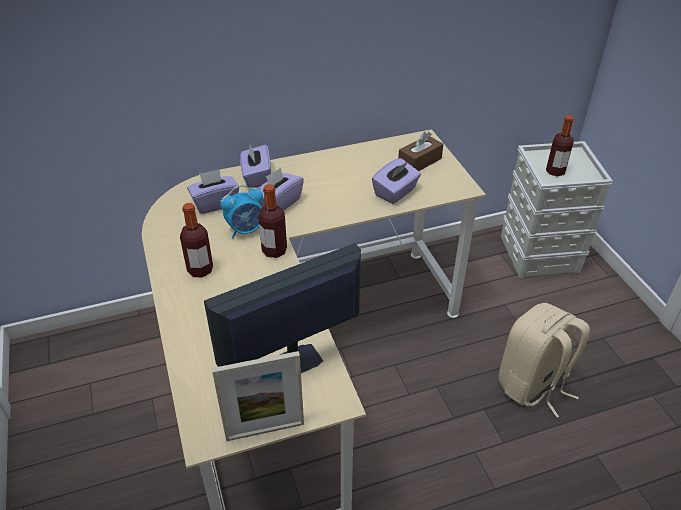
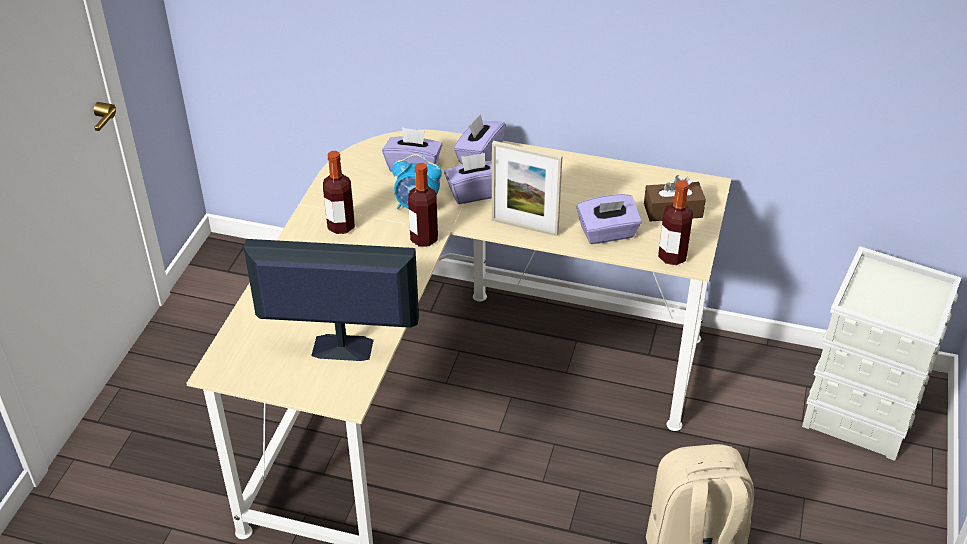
camera: 35 degrees right, 0 degrees up
picture frame [212,351,304,441] -> picture frame moved to [492,141,562,236]
bottle [546,115,574,177] -> bottle moved to [658,180,693,265]

